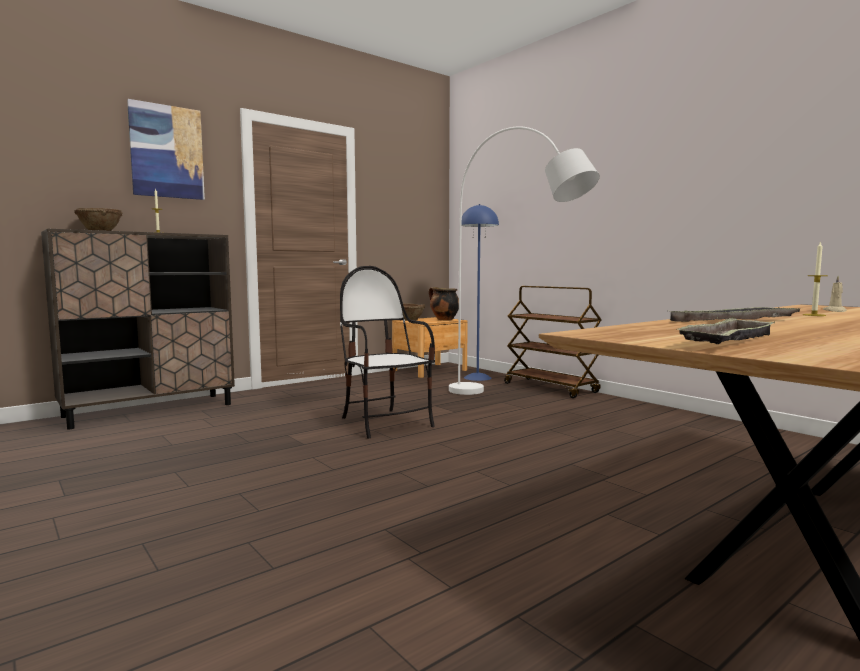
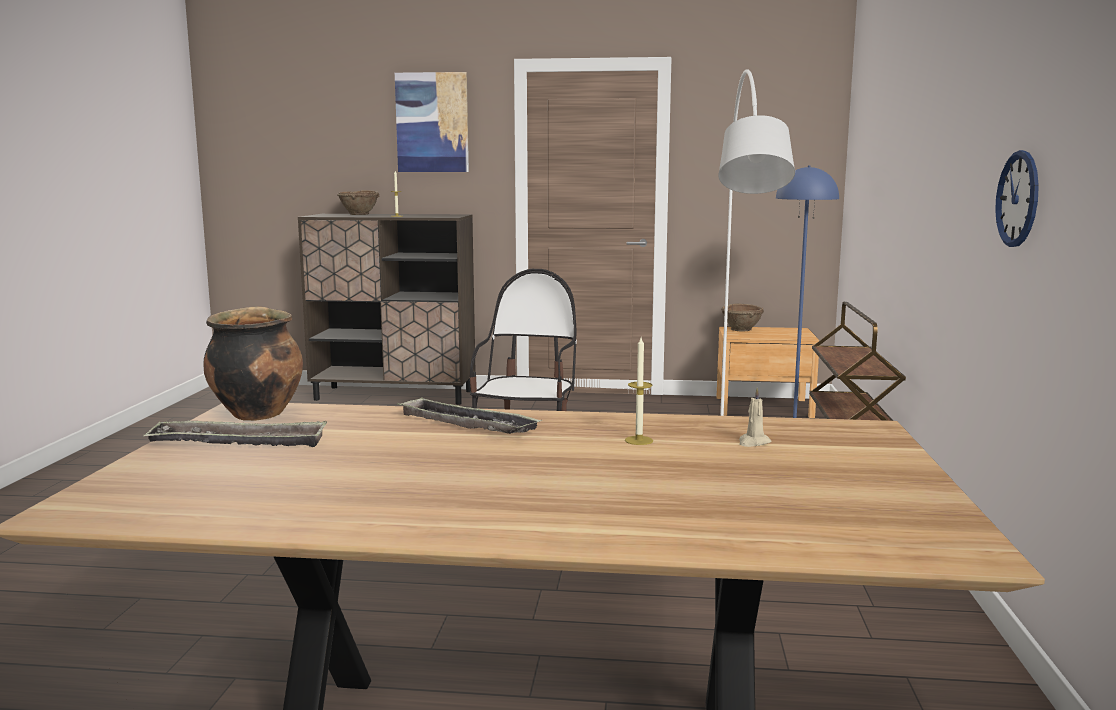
camera: 45 degrees right, 5 degrees up
cooking pot [429,287,459,321] -> cooking pot moved to [204,306,303,421]
none -> wall clock [995,150,1039,247]

